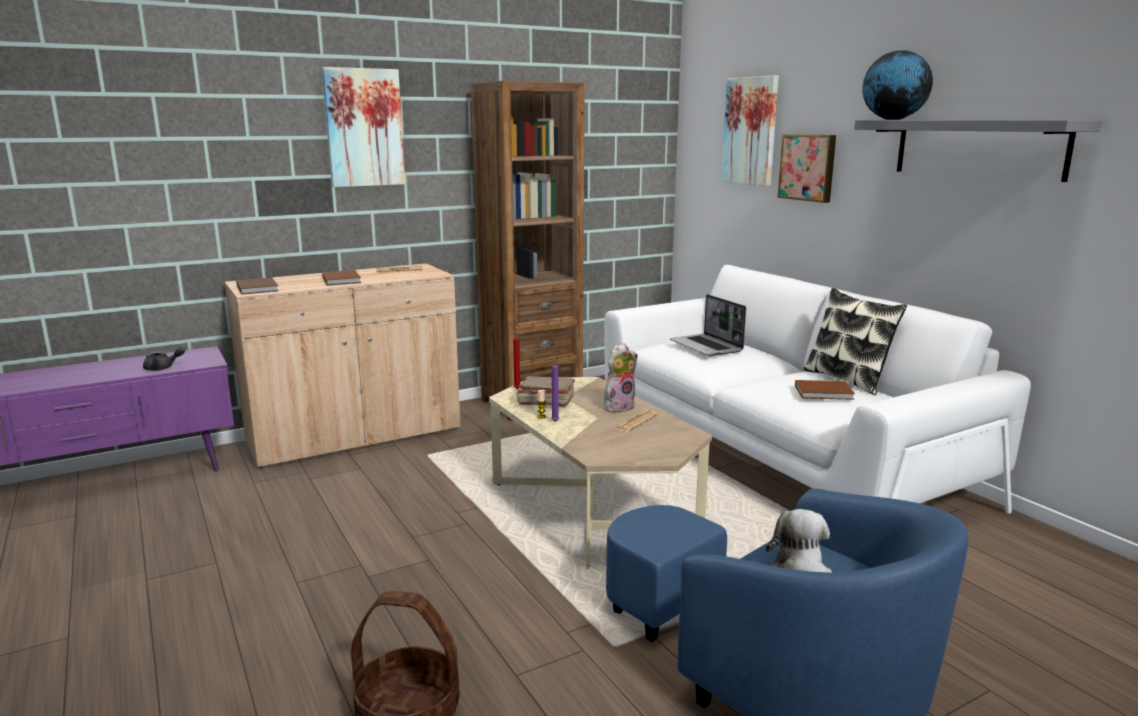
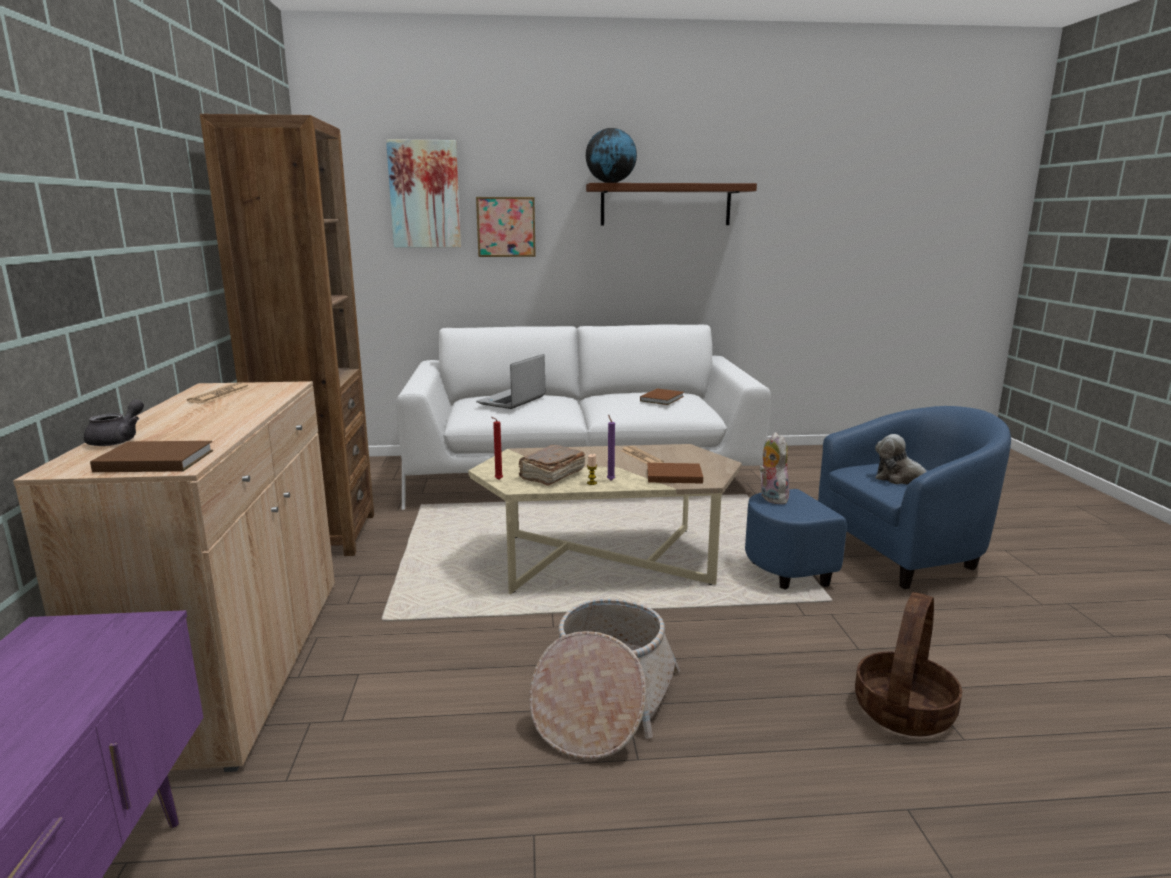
camera: 65 degrees left, 0 degrees up
grey teapot [143,347,185,371] -> grey teapot moved to [84,399,144,446]
picture [322,67,405,187] -> none
brown book [322,270,361,286] -> brown book moved to [647,463,703,484]
plush toy [604,343,638,412] -> plush toy moved to [759,432,789,504]
laptop [670,294,746,356] -> laptop turned 120 degrees clockwise [476,354,545,409]
pillow [803,288,907,395] -> none
grey shelf [854,120,1102,182] -> brown shelf [586,183,757,225]
none -> basket [529,599,680,759]

